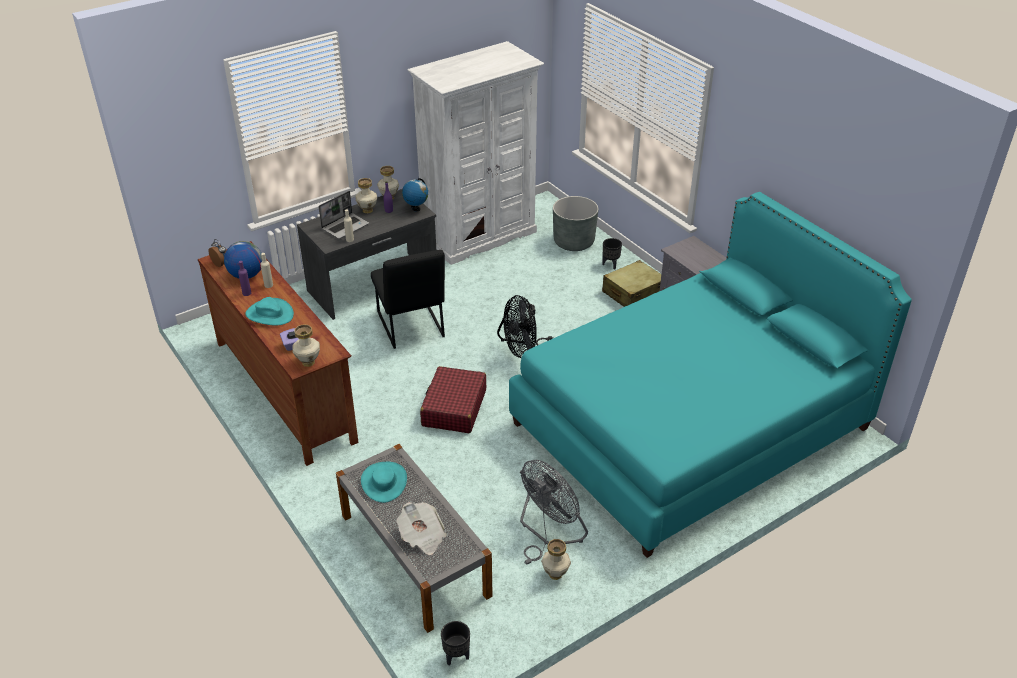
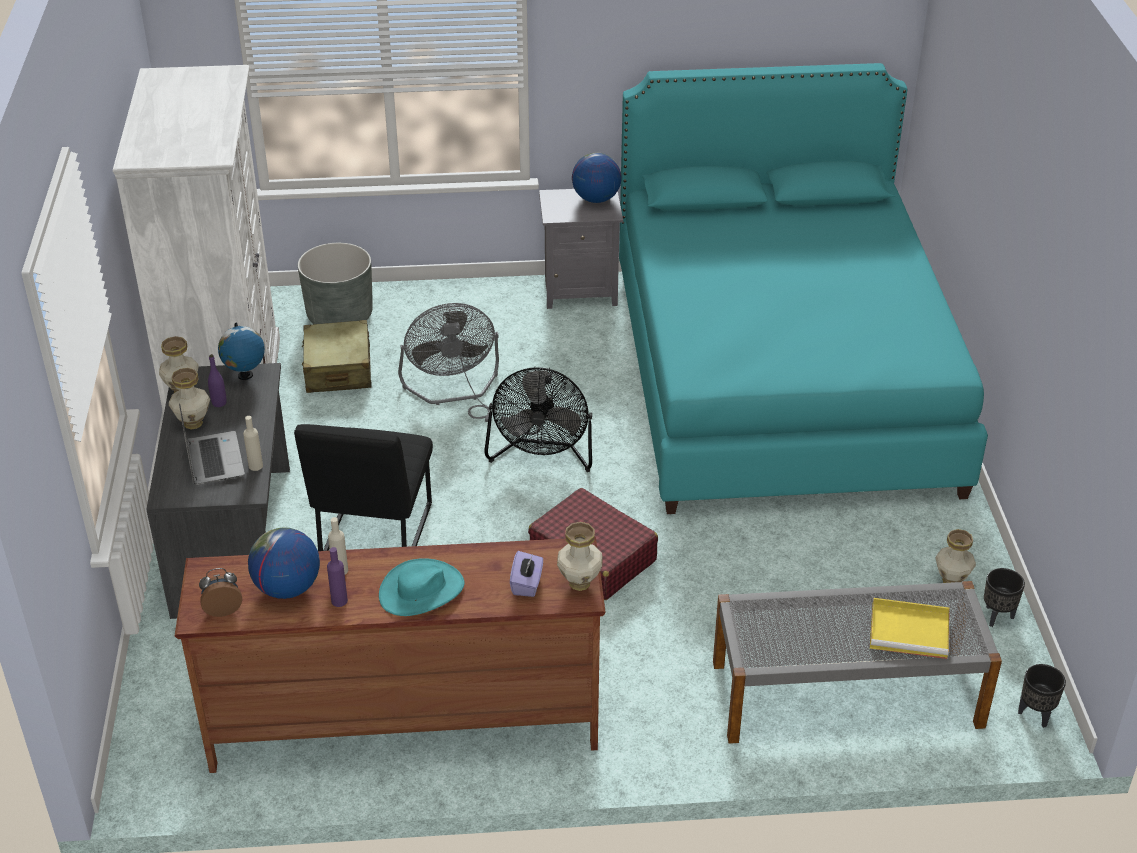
camera: 60 degrees left, 0 degrees up
turquoise hat [361,462,407,503] -> none
black chair [371,250,445,349] -> black chair turned 90 degrees clockwise [294,424,433,551]
newspaper [397,502,447,555] -> yellow tray [870,598,950,659]
grey fan [520,460,588,564] -> grey fan moved to [398,303,499,422]
black planter [602,238,622,270] -> black planter moved to [984,568,1025,627]
beige suitcase [602,260,661,307] -> beige suitcase moved to [302,320,372,393]
none -> globe [572,153,622,203]

